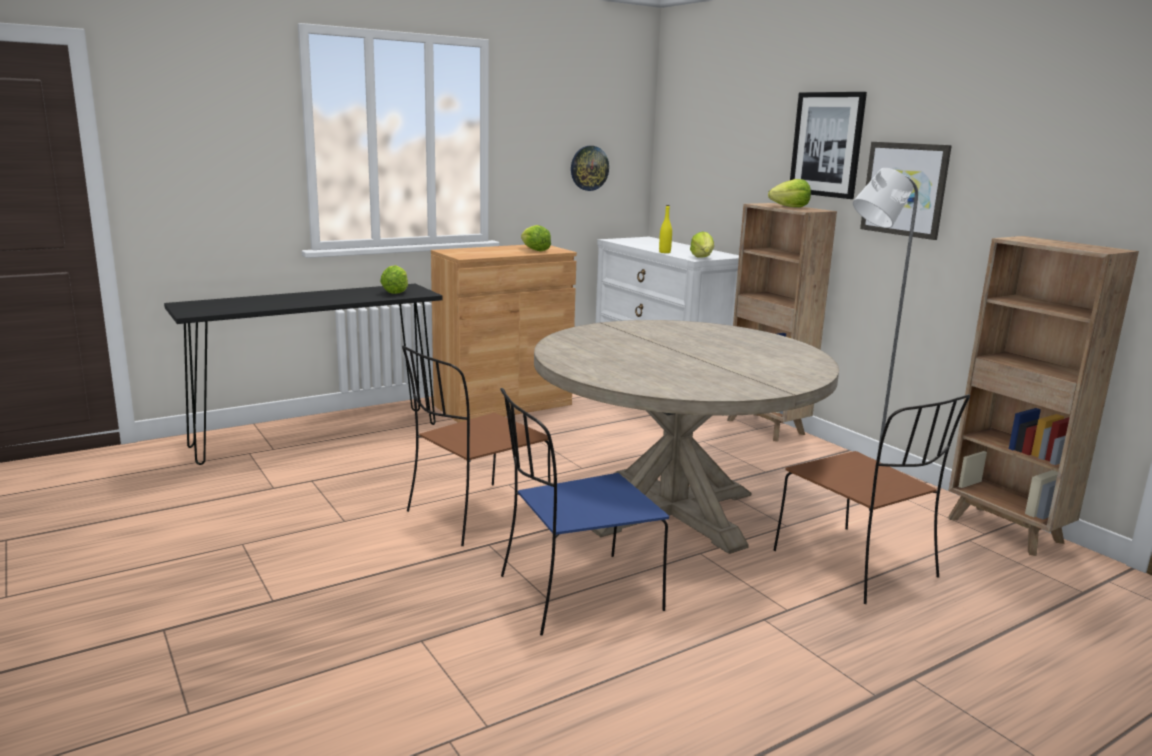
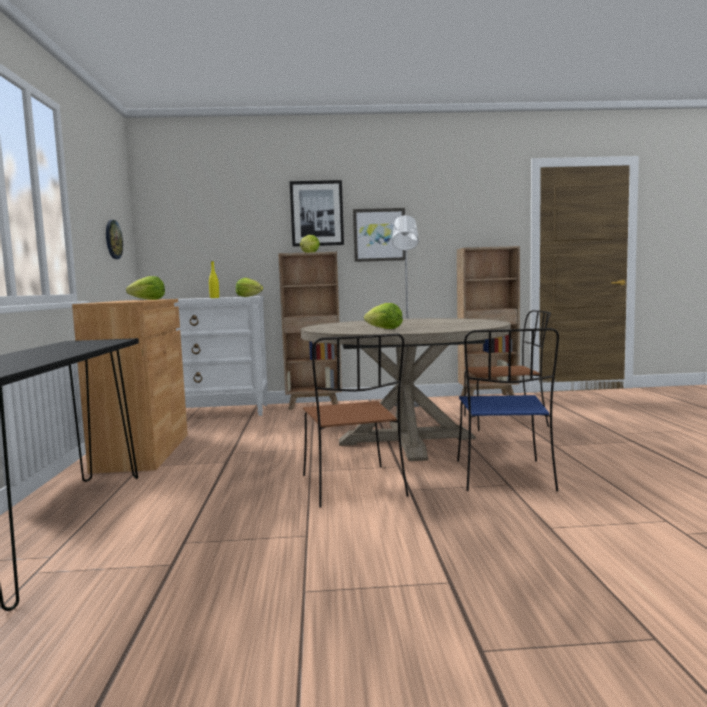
camera: 60 degrees left, 10 degrees down
lettuce [380,265,408,294] -> lettuce moved to [364,303,403,329]

